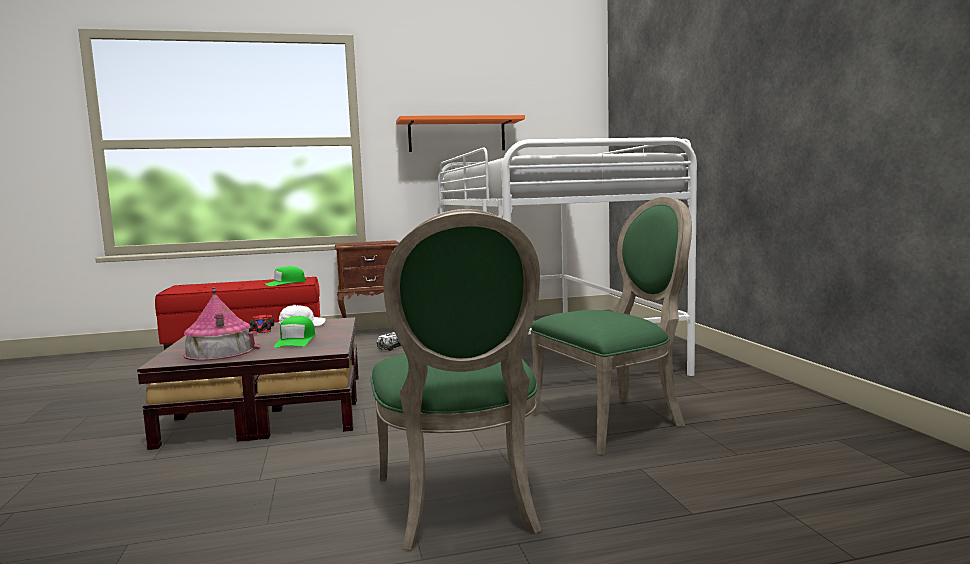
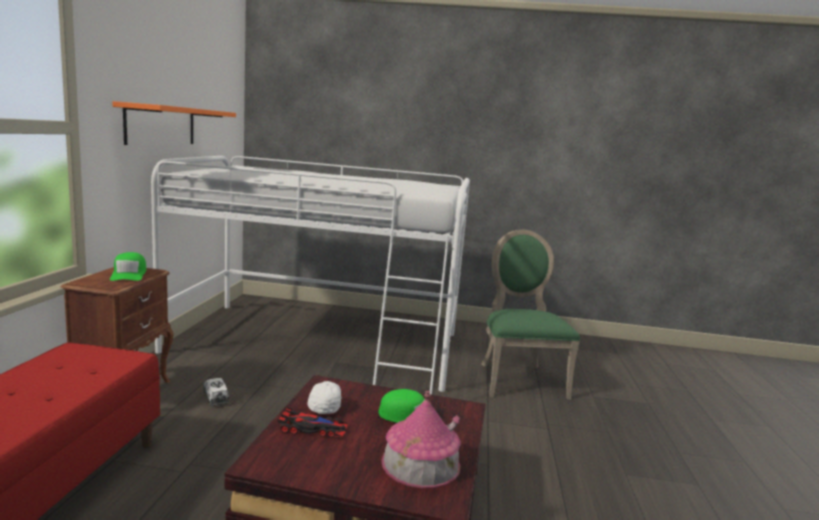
camera: 70 degrees left, 5 degrees up
green cap [263,266,306,286] -> green cap moved to [110,252,146,281]
green chair [370,209,542,551] -> none

